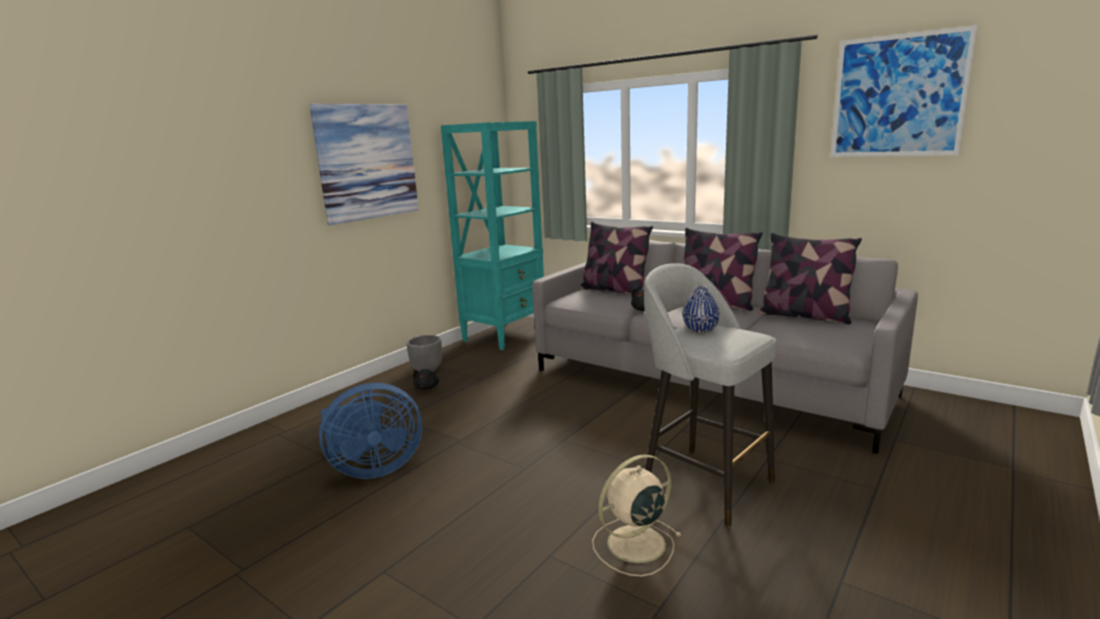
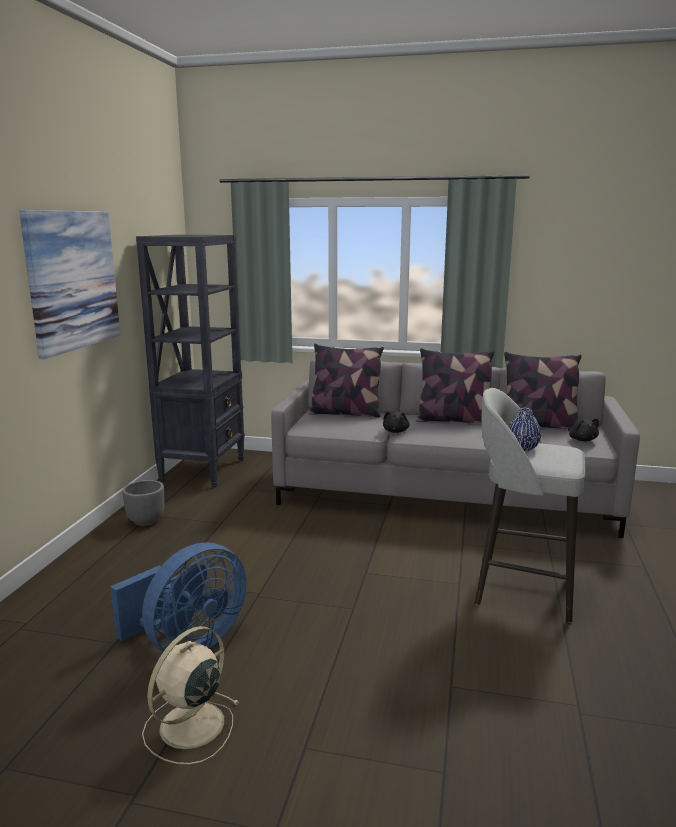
camera: 25 degrees left, 0 degrees up
black plush toy [413,369,439,390] -> black plush toy moved to [568,419,599,441]
turquoise bookcase [441,121,544,350] -> black bookcase [136,235,245,488]
beige fan [592,454,682,576] -> beige fan moved to [142,626,239,765]
picture [831,25,978,157] -> none

